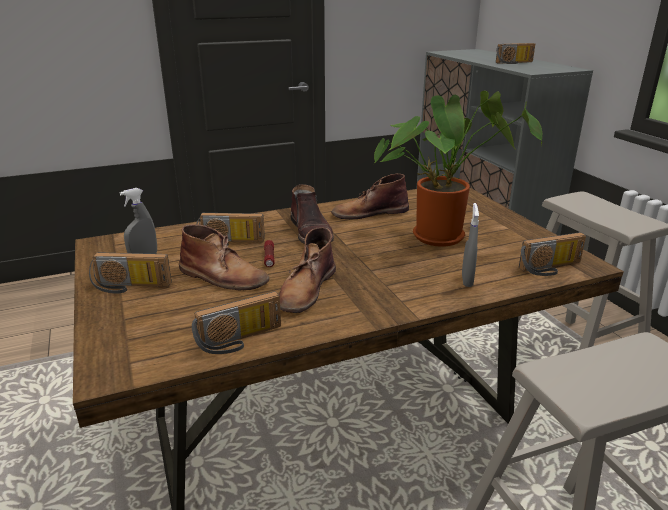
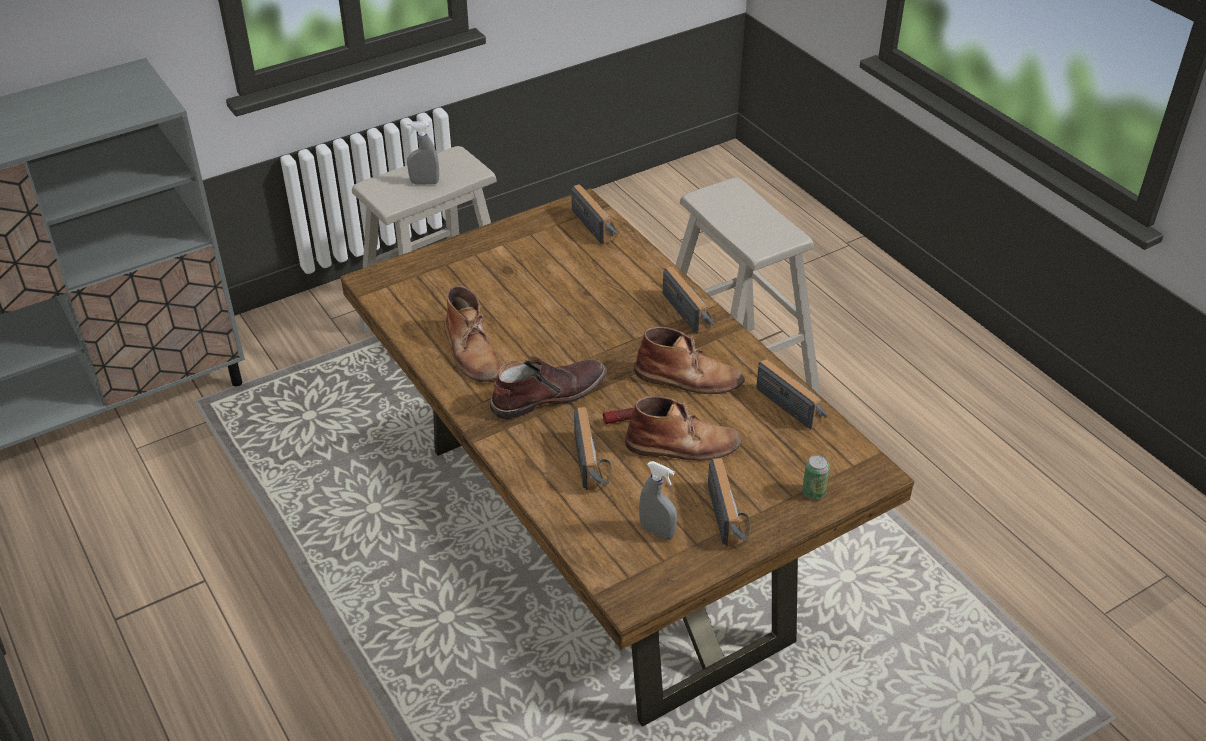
camera: 100 degrees left, 15 degrees up
brown boot [179,224,270,290] -> brown boot turned 75 degrees clockwise [625,396,742,461]
potted plant [374,91,542,247] -> none
grey spray bottle [462,203,479,287] -> grey spray bottle moved to [407,121,439,185]
radio [496,43,535,64] -> radio moved to [663,266,714,334]
none -> can [802,455,830,500]

